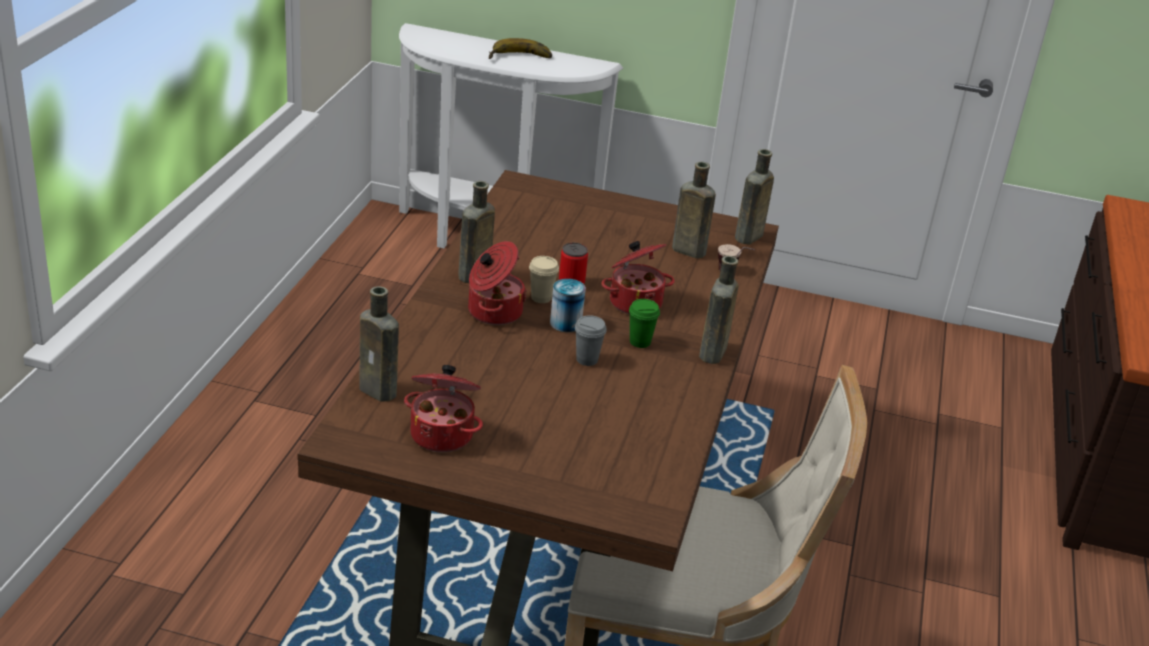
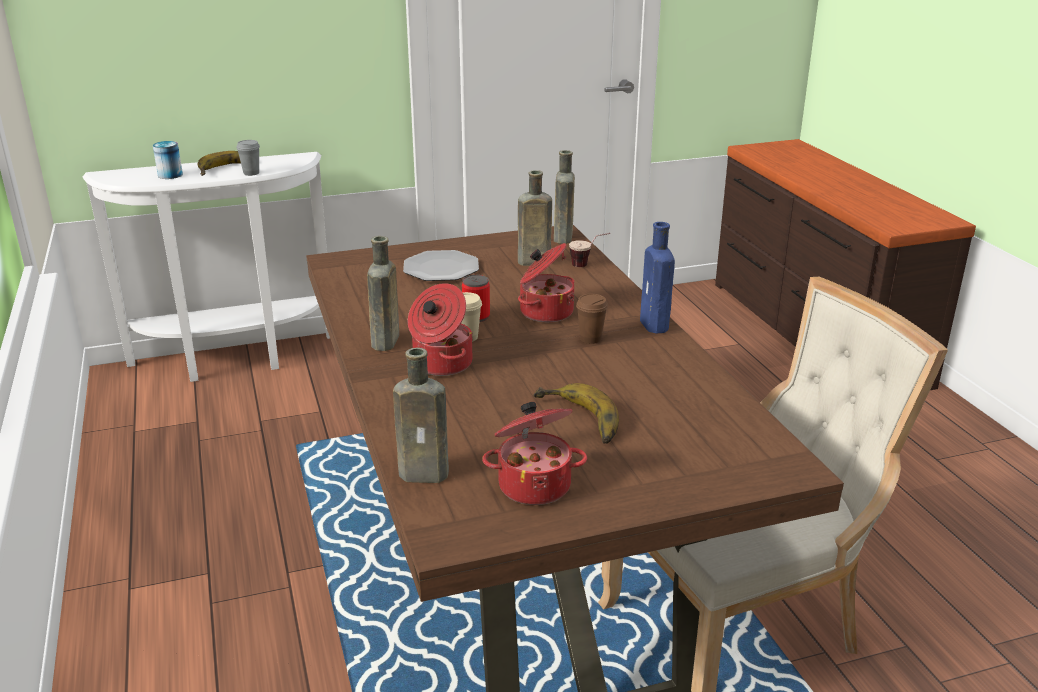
camera: 30 degrees left, 5 degrees down
can [550,279,586,332] -> can moved to [153,141,183,179]
grey cup [575,315,607,366] -> grey cup moved to [236,140,260,176]
green cup [629,299,660,348] -> brown cup [576,294,608,344]
brown bottle [699,256,738,364] -> blue bottle [640,222,675,333]
none -> plate [403,250,479,281]
none -> banana [533,383,619,444]

